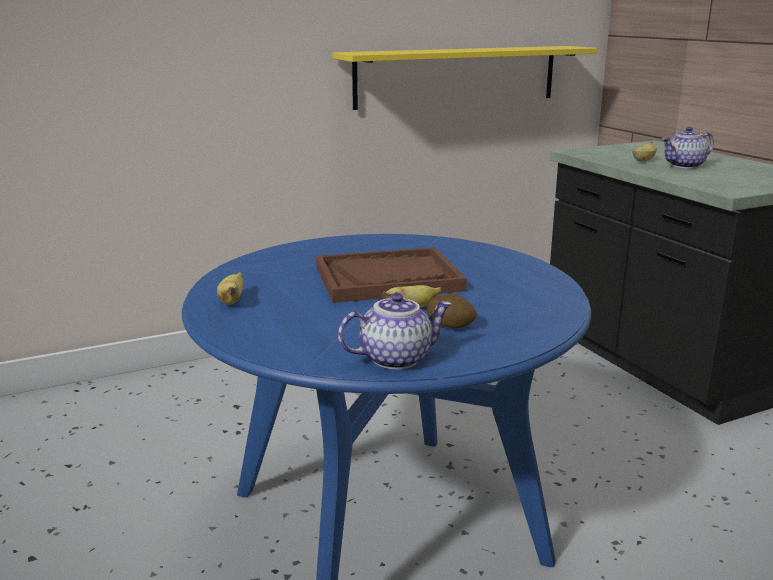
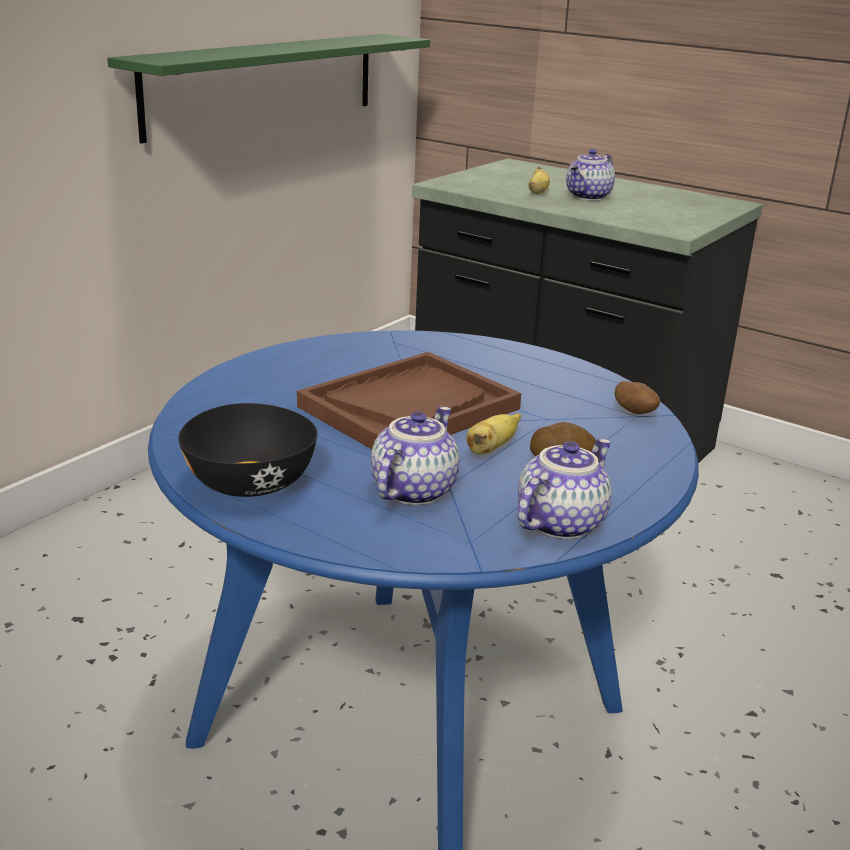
camera: 30 degrees left, 5 degrees up
banana [217,272,244,305] -> black bowl [178,403,318,497]
yellow shelf [332,46,597,110] -> green shelf [107,34,430,144]
none -> teapot [371,407,460,505]
none -> potato [615,381,660,415]

